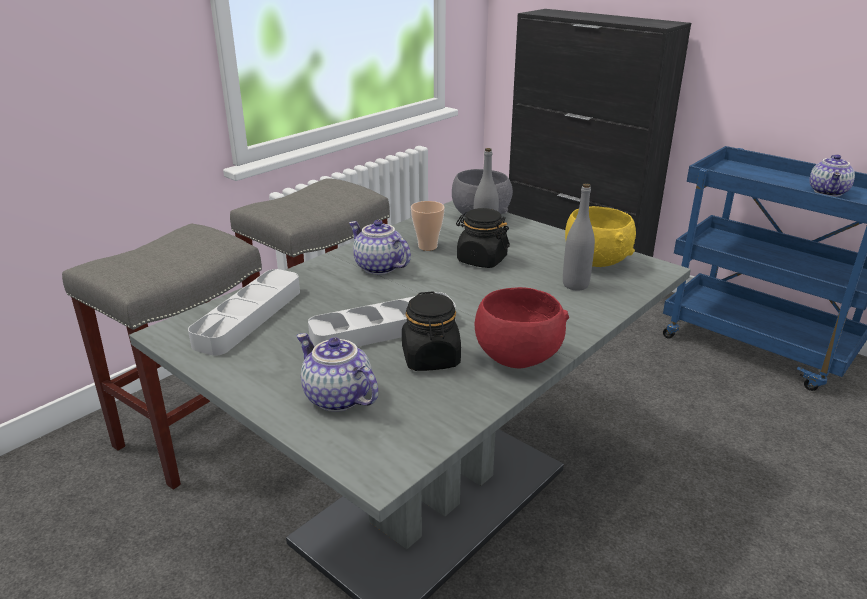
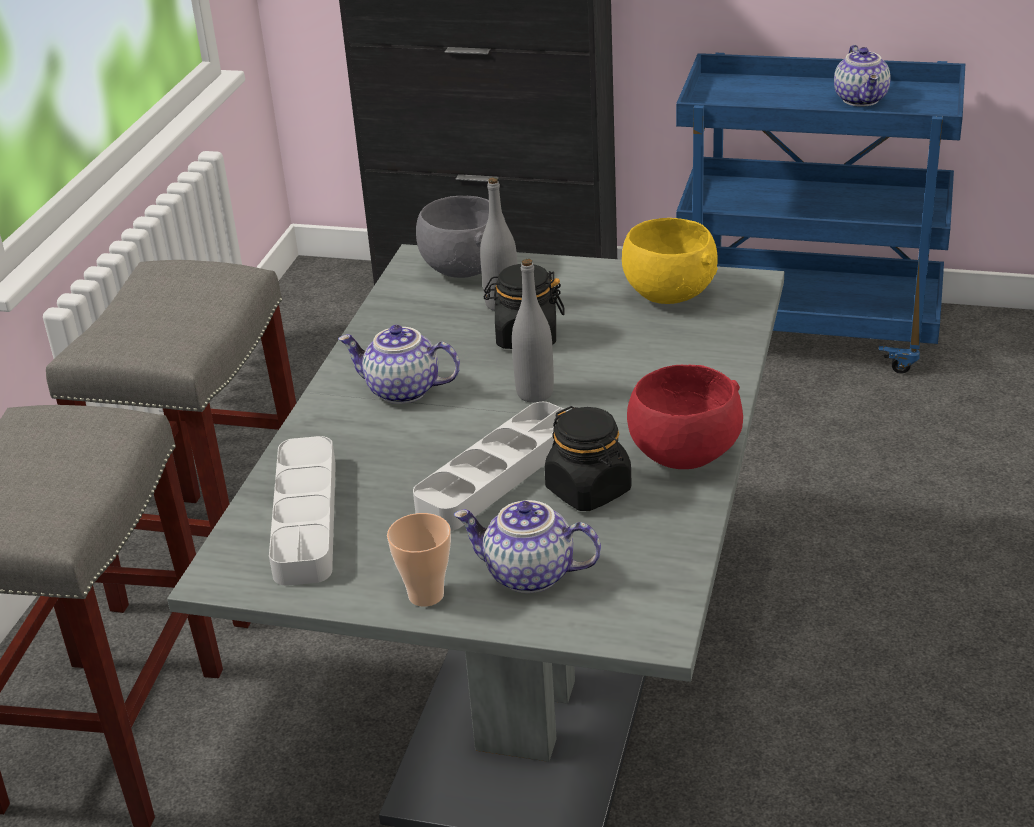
camera: 25 degrees left, 5 degrees up
cup [411,201,445,251] -> cup moved to [387,513,451,607]
grey bottle [563,184,595,291] -> grey bottle moved to [512,259,554,403]

